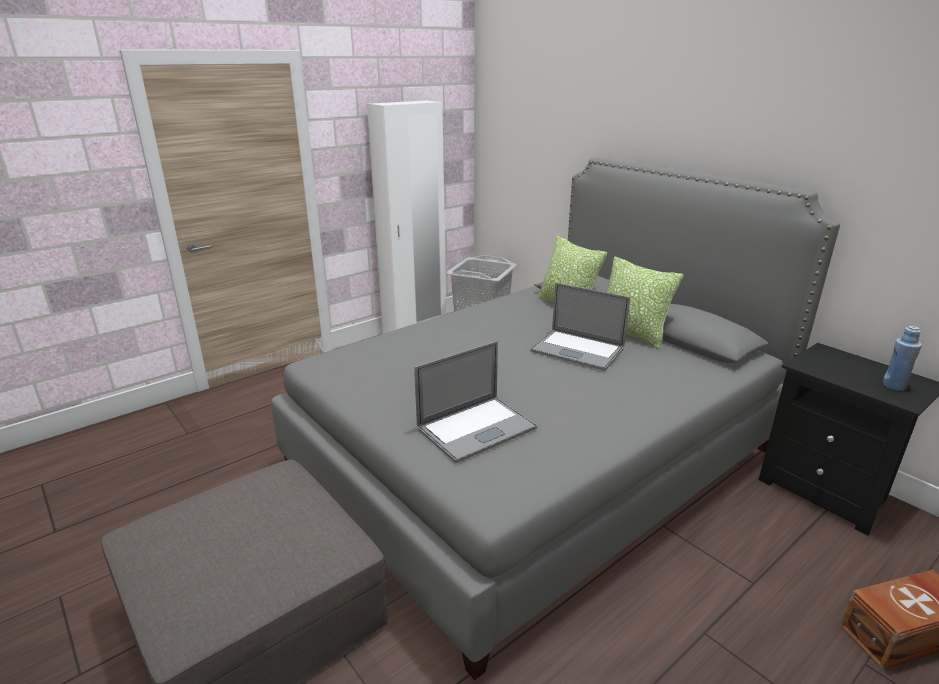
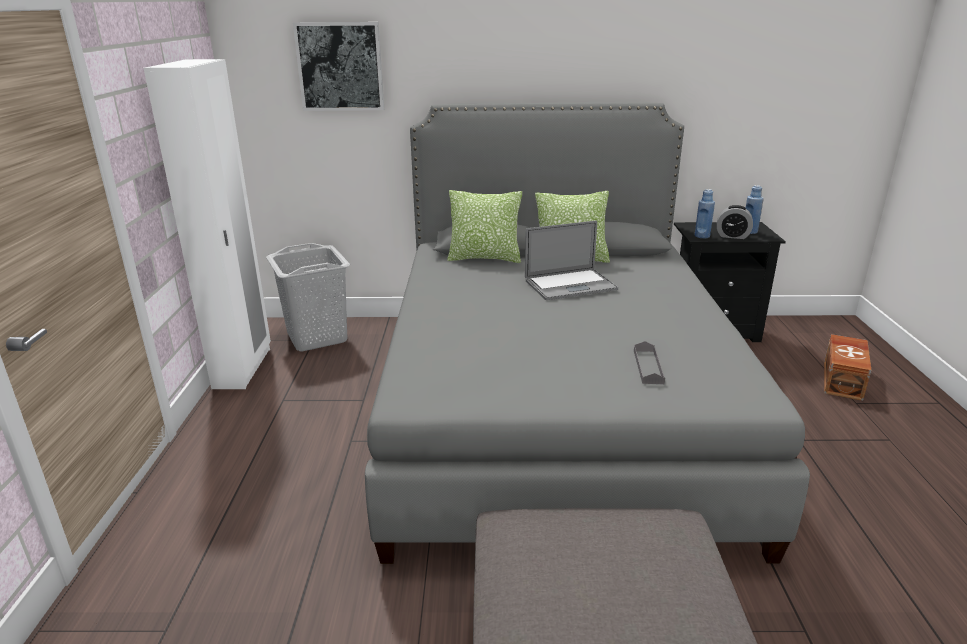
camera: 50 degrees left, 0 degrees up
laptop [414,341,537,463] -> grey tray [634,341,665,384]
none -> picture [293,22,384,111]
none -> blue bottle [695,189,715,238]
none -> alarm clock [717,205,753,239]

